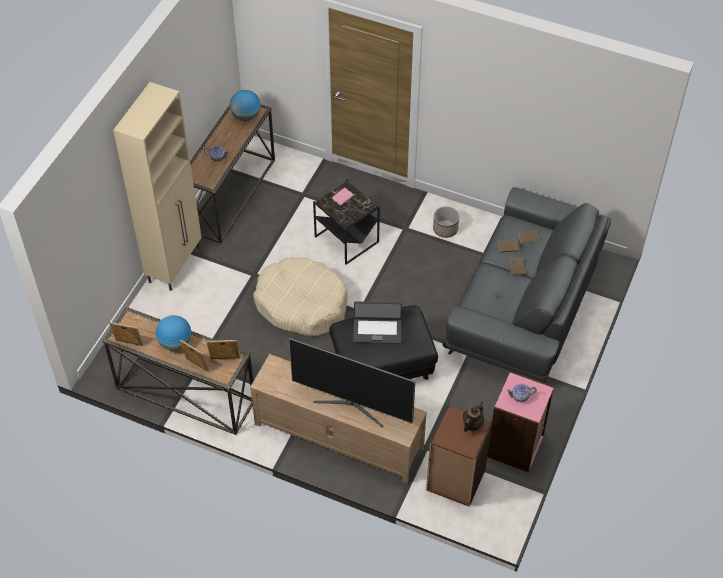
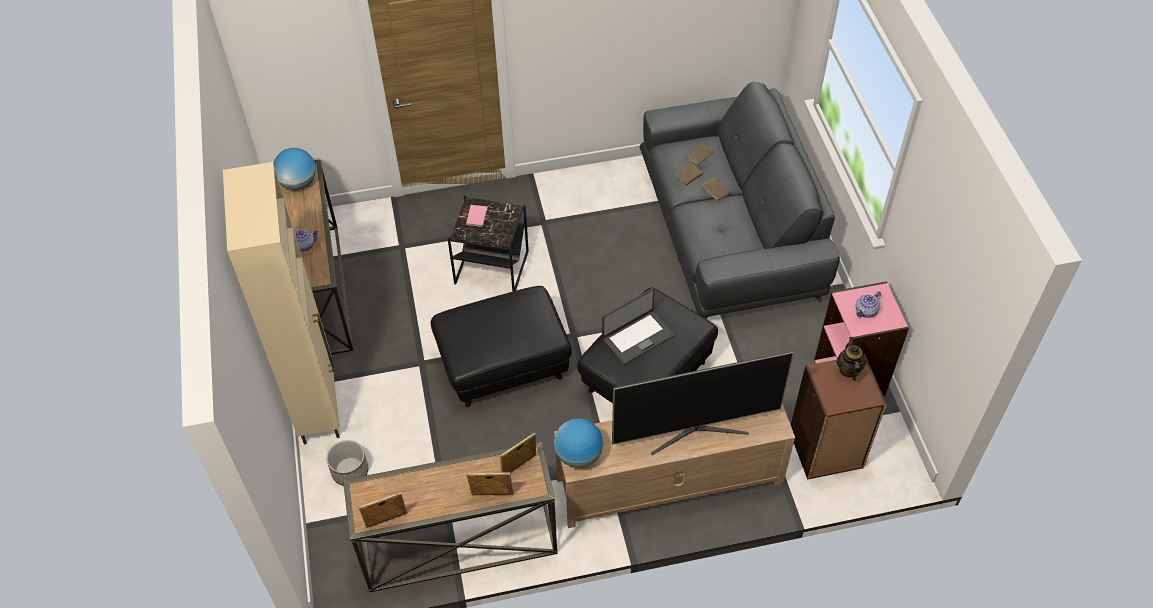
camera: 35 degrees left, 0 degrees up
globe [156,315,191,351] -> globe moved to [554,418,603,468]
beige dog bed [253,258,348,336] -> black ottoman [431,286,572,407]
planter [433,206,459,238] -> planter moved to [326,440,368,486]

